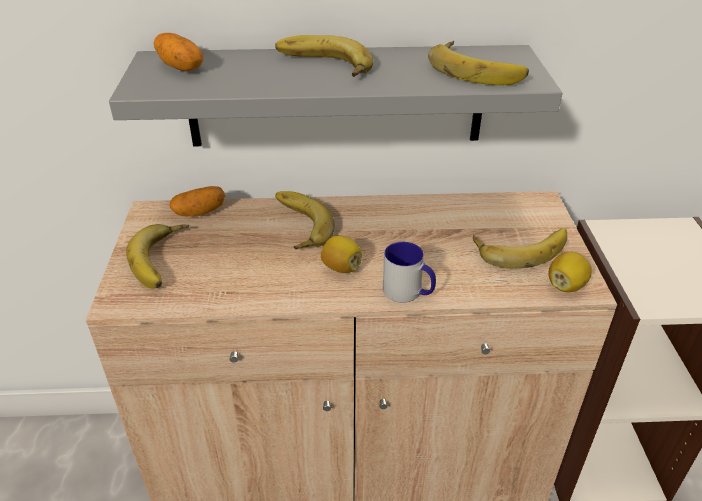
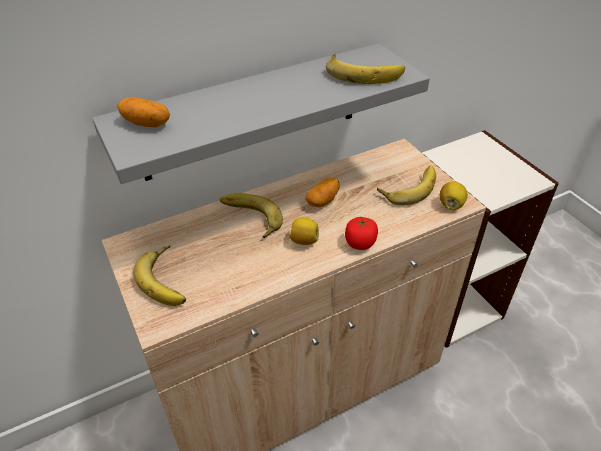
camera: 25 degrees left, 5 degrees up
potato [170,186,226,216] -> potato moved to [305,177,340,207]
banana [275,35,374,77] -> none
mug [383,242,436,302] -> tomato [345,217,378,250]

